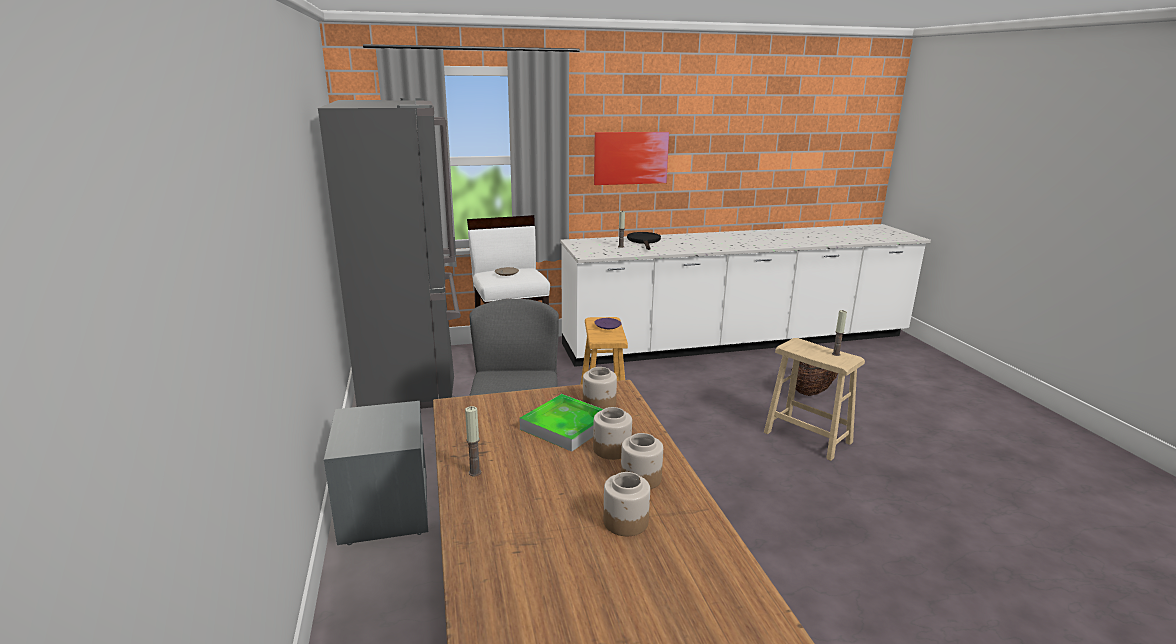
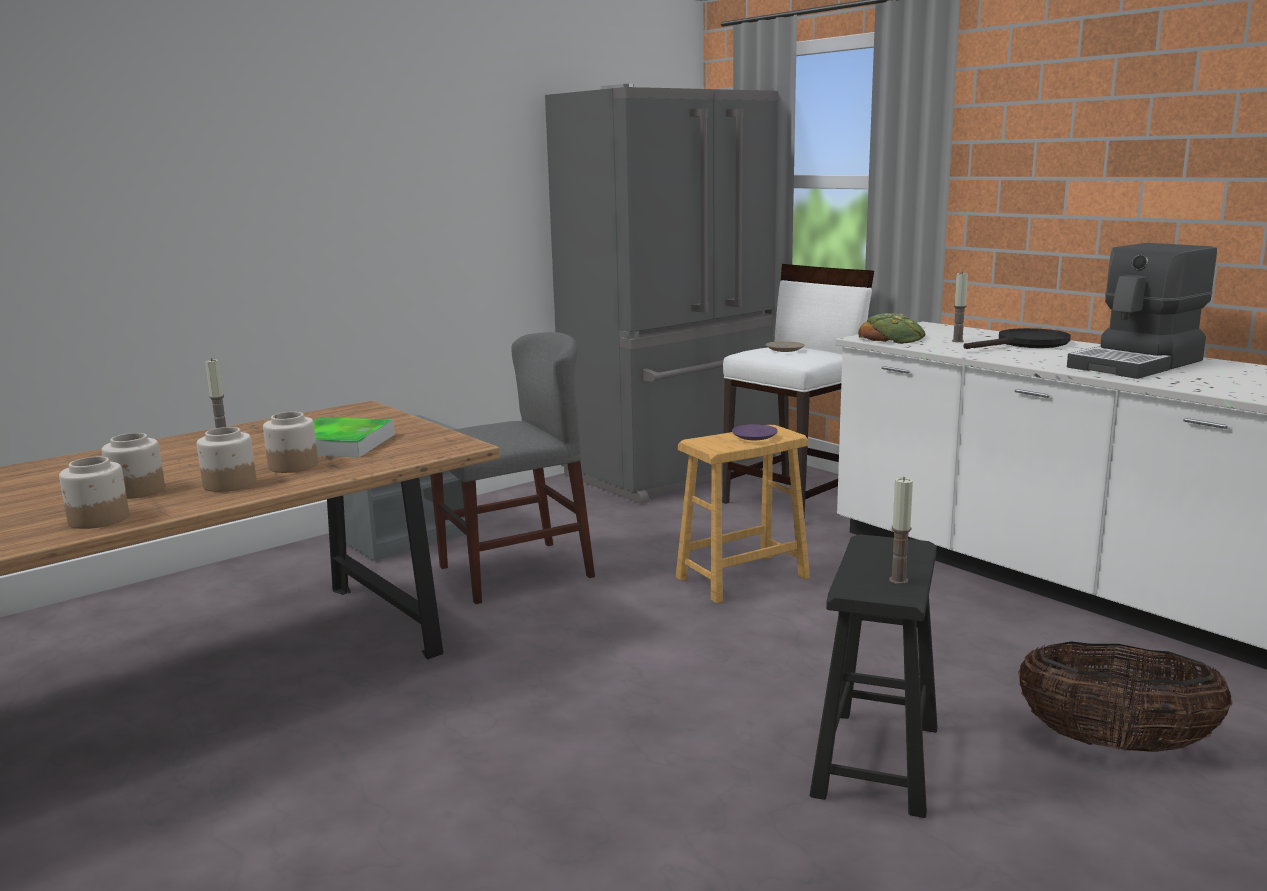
camera: 65 degrees right, 5 degrees down
jar [583,367,617,409] -> jar moved to [59,457,129,529]
picture [594,132,669,185] -> none
beige stool [764,338,865,461] -> black stool [809,534,938,818]
none -> bread [858,313,926,344]
none -> coffee machine [1067,243,1217,379]

